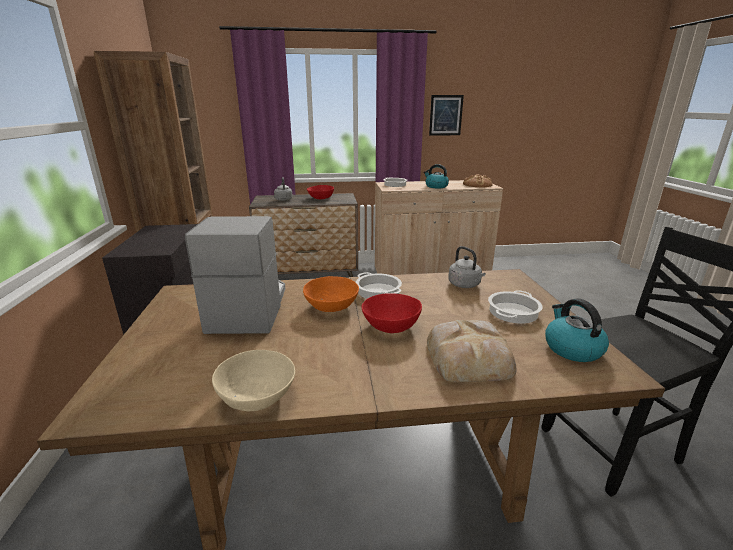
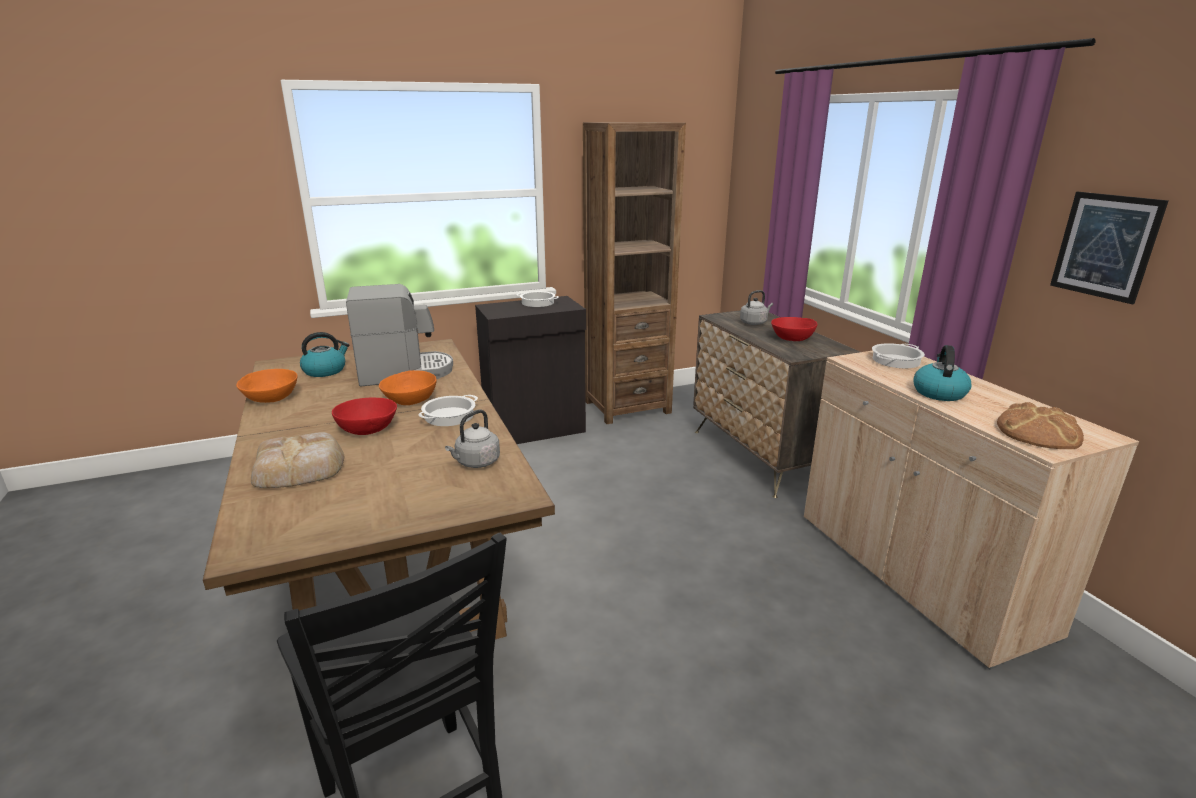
camera: 75 degrees right, 0 degrees up
beige bowl [212,350,295,411] -> orange bowl [236,369,298,403]
cooking pot [488,290,543,324] -> cooking pot moved to [516,291,559,307]
kettle [545,299,609,362] -> kettle moved to [300,332,349,377]

